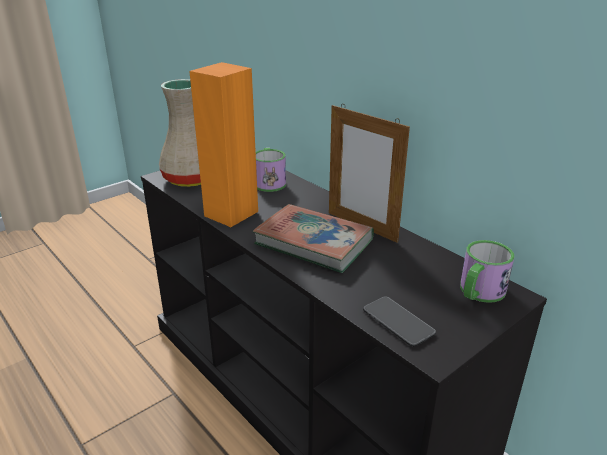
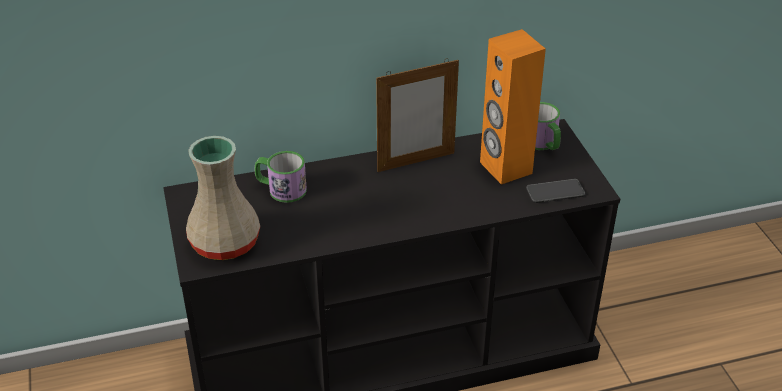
camera: 65 degrees left, 10 degrees up
orange speaker [189,62,258,227] -> orange speaker moved to [480,29,546,185]
book [253,204,374,273] -> none

